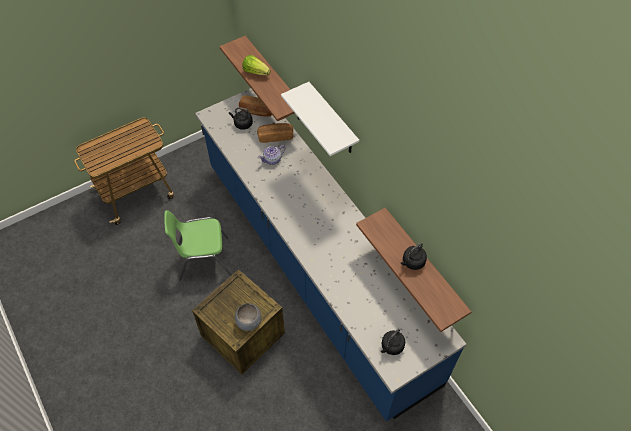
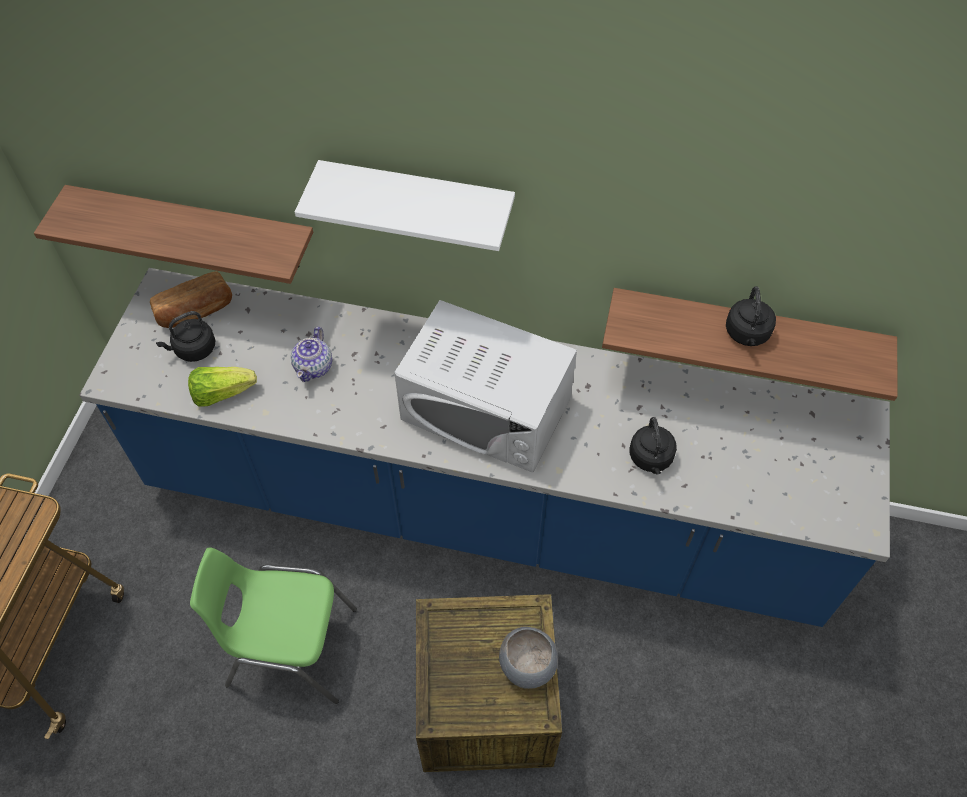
camera: 45 degrees left, 0 degrees up
green chair [164,210,232,281] -> green chair turned 60 degrees clockwise [190,547,357,704]
lettuce [243,55,271,75] -> lettuce moved to [188,367,257,407]
bread [257,123,293,143] -> none
black kettle [381,329,405,355] -> black kettle moved to [630,417,677,475]
none -> white microwave [394,300,577,472]

